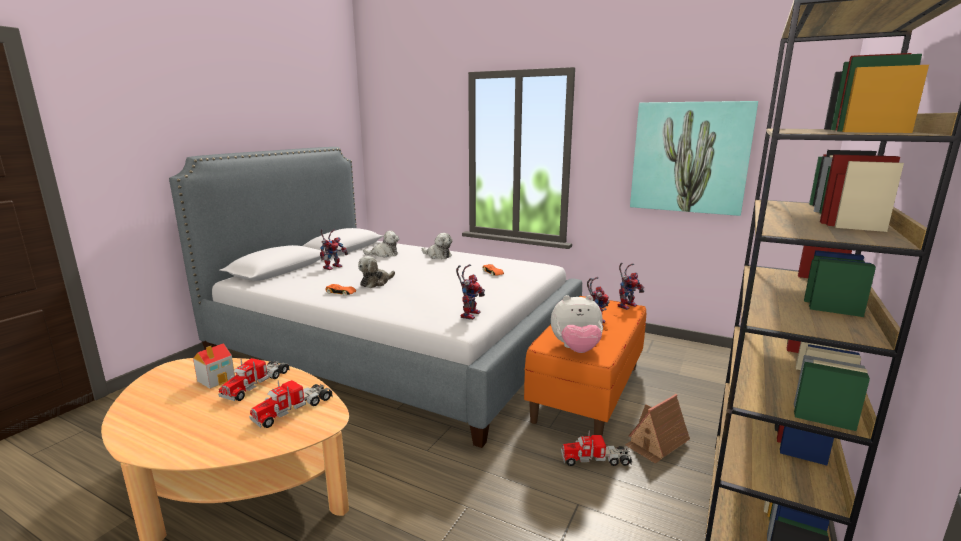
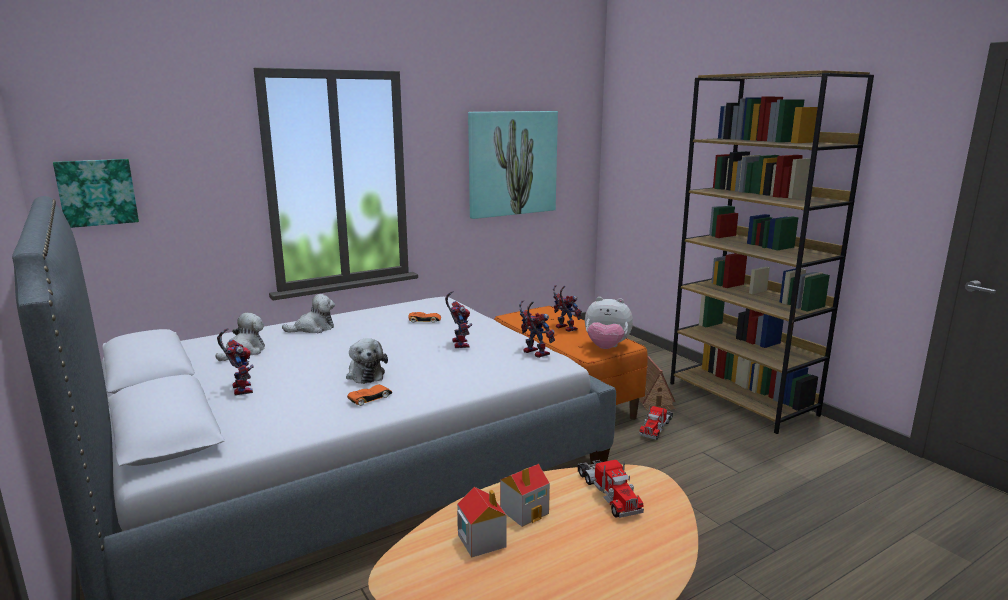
camera: 60 degrees left, 0 degrees up
toy truck [218,358,290,401] -> toy house [500,464,550,527]
plush toy [551,295,603,353] -> plush toy turned 75 degrees clockwise [585,297,633,349]
toy robot [618,263,644,310] -> toy robot moved to [445,291,472,348]
none -> picture [53,159,139,228]

